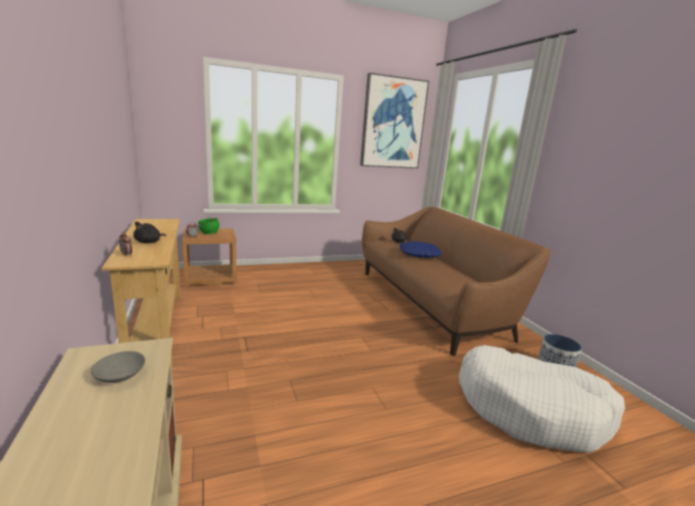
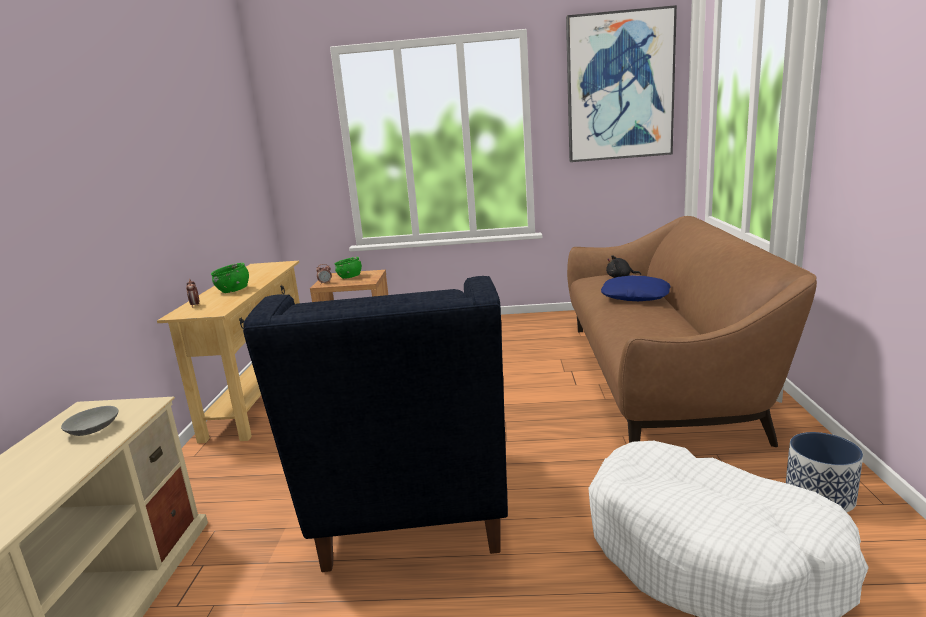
camera: 25 degrees right, 0 degrees up
black plush toy [133,222,166,243] -> green bowl [211,263,249,293]
none -> blue armchair [243,276,508,572]

